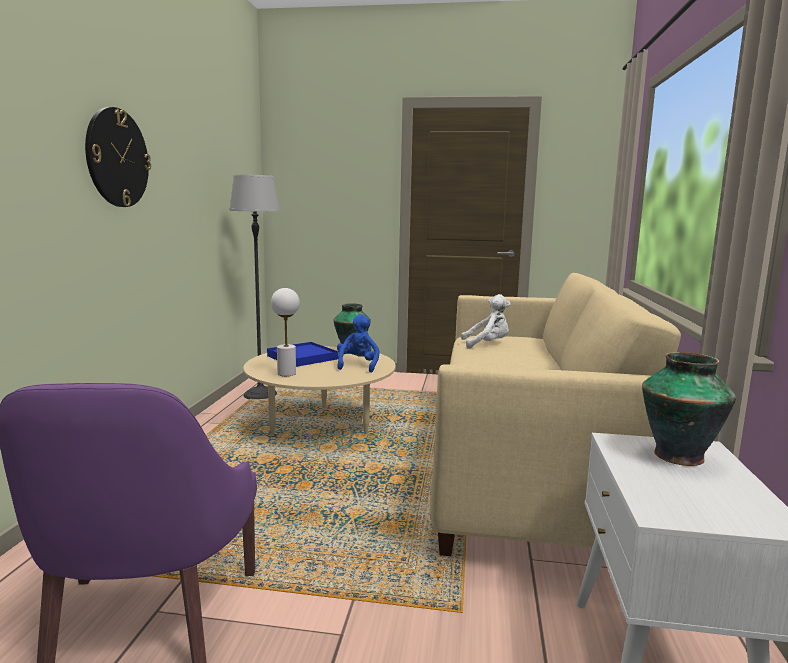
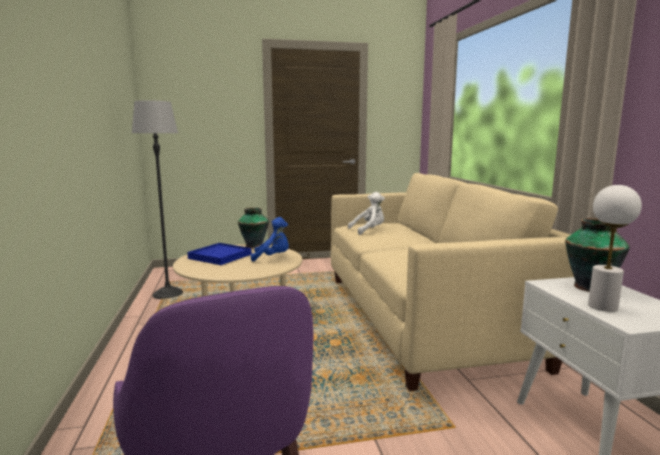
camera: 20 degrees left, 0 degrees up
wall clock [85,107,151,207] -> none
white table lamp [271,288,300,376] -> white table lamp moved to [588,185,642,312]
blue plush toy [337,314,379,373] -> blue plush toy turned 105 degrees clockwise [251,217,289,262]

